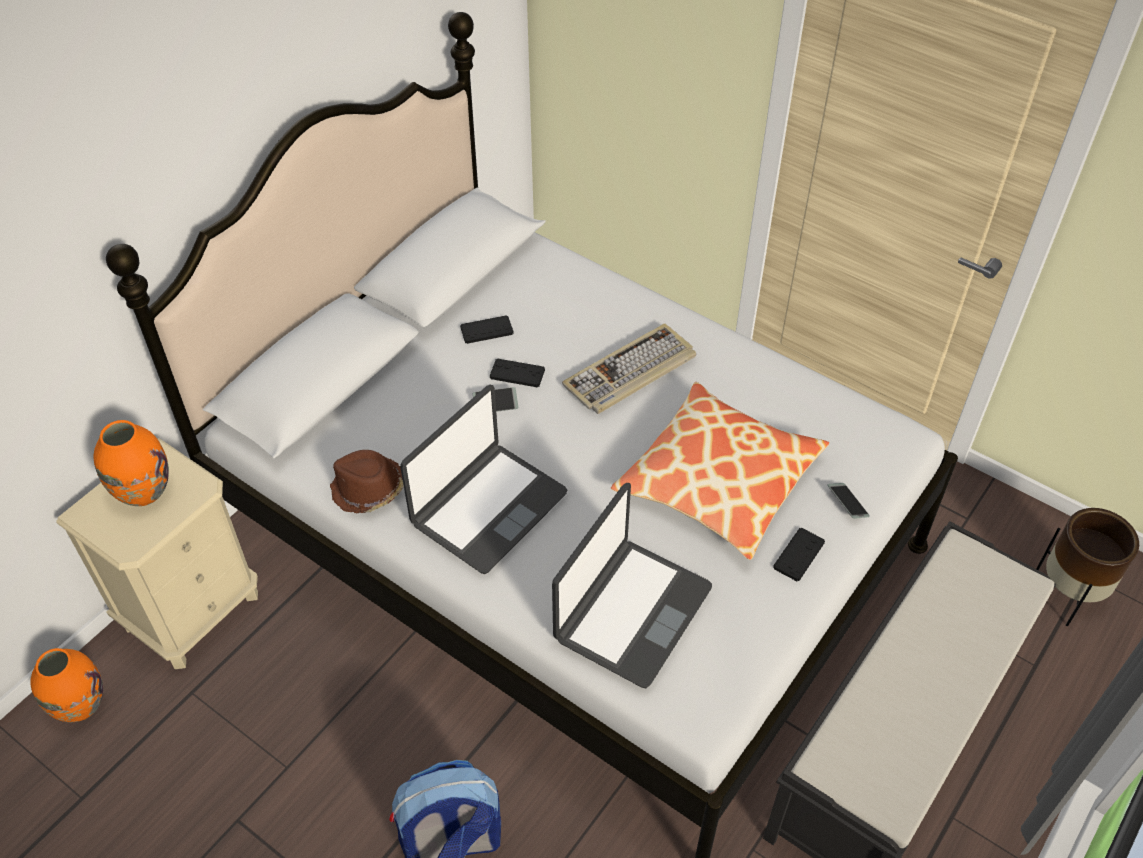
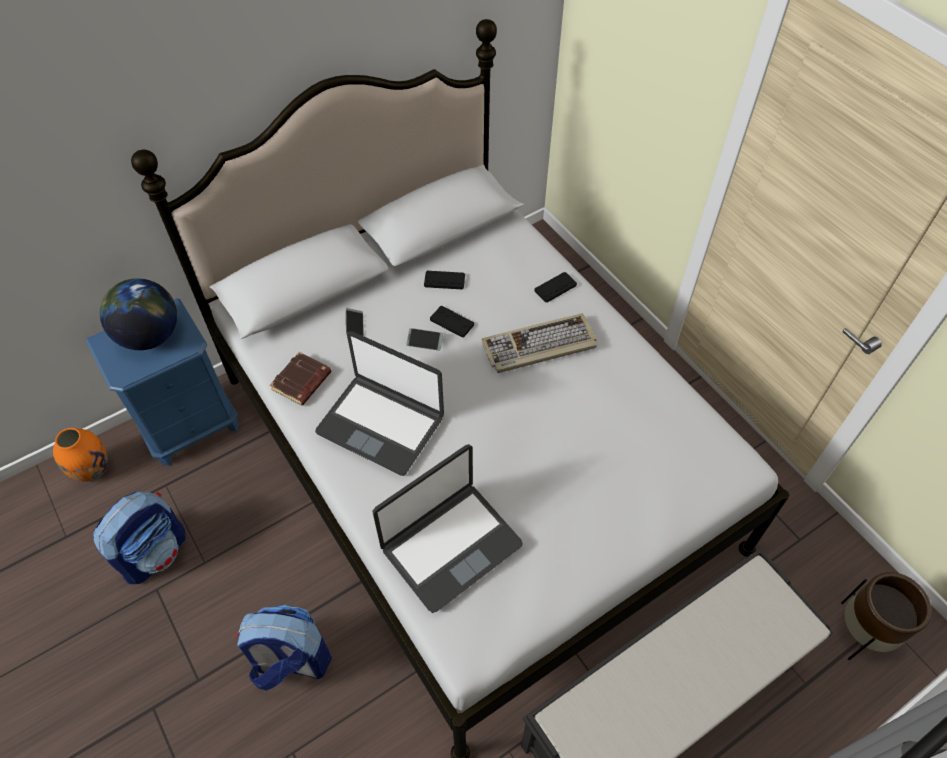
camera: 20 degrees right, 5 degrees up
beige nightstand [56,438,258,669] -> blue nightstand [86,298,239,466]
orange vase [93,420,169,506] -> globe [100,278,177,350]
brown hat [330,450,404,513] -> brown book [270,352,332,406]
laptop [400,385,567,574] -> laptop turned 60 degrees clockwise [315,331,444,476]
pillow [611,382,829,560] -> none
black game controller [773,528,825,581] -> black game controller moved to [535,272,577,302]
phone [827,483,870,519] -> phone moved to [346,308,364,336]
none -> backpack [93,491,186,584]

